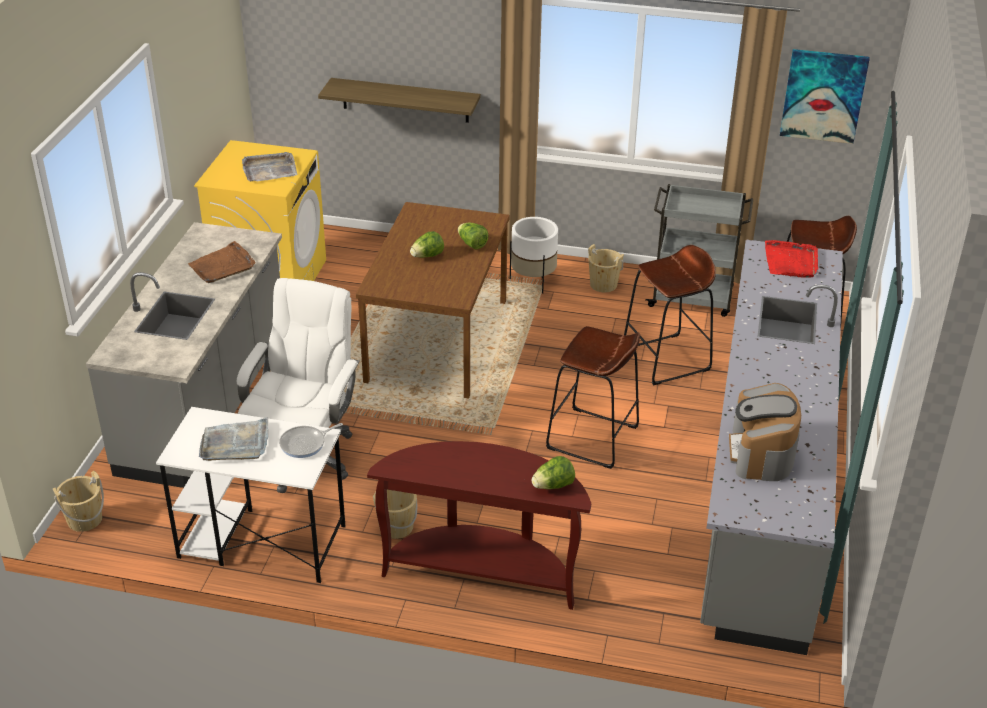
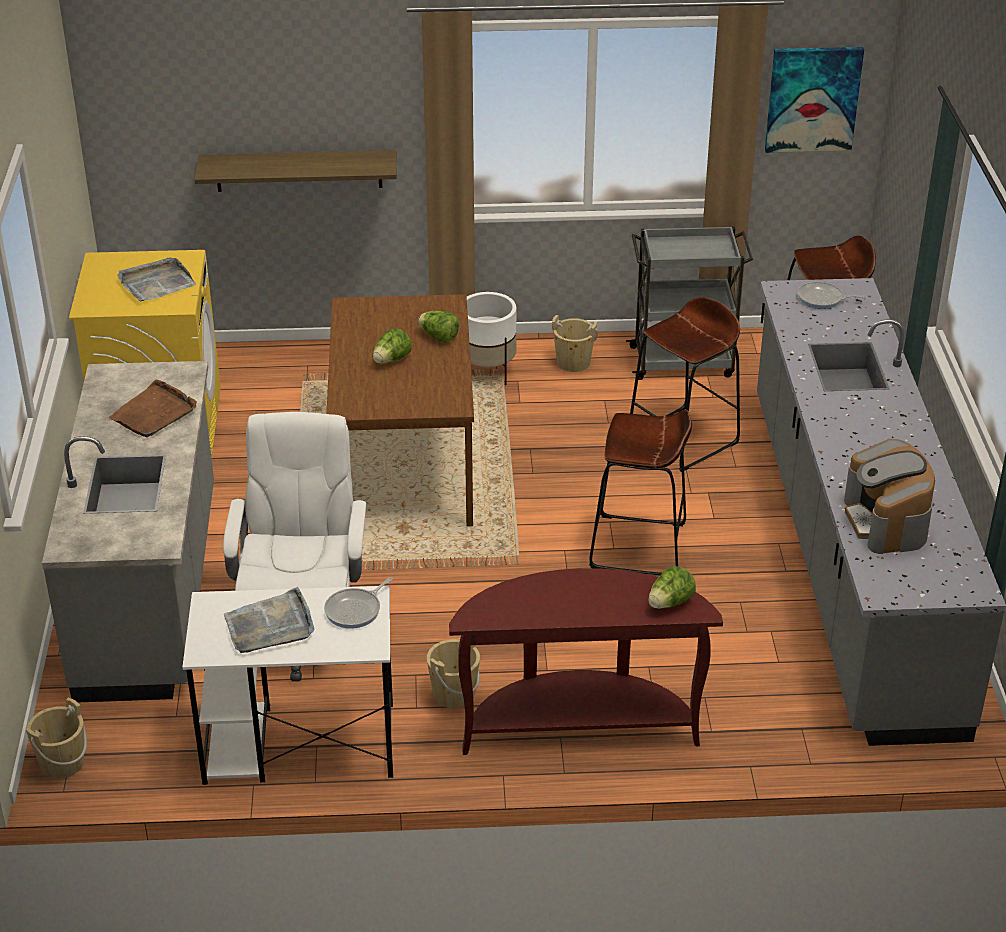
camera: 15 degrees left, 0 degrees up
red tray [765,240,818,278] -> frying pan [797,281,867,309]

